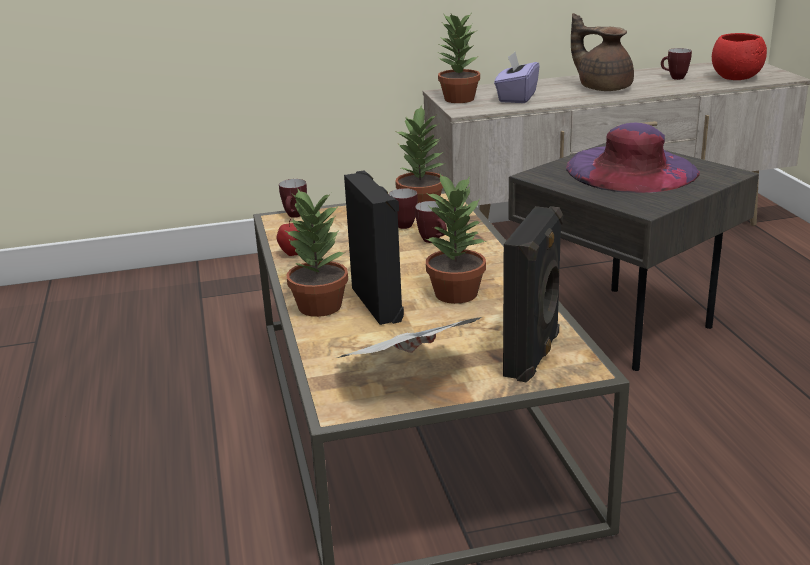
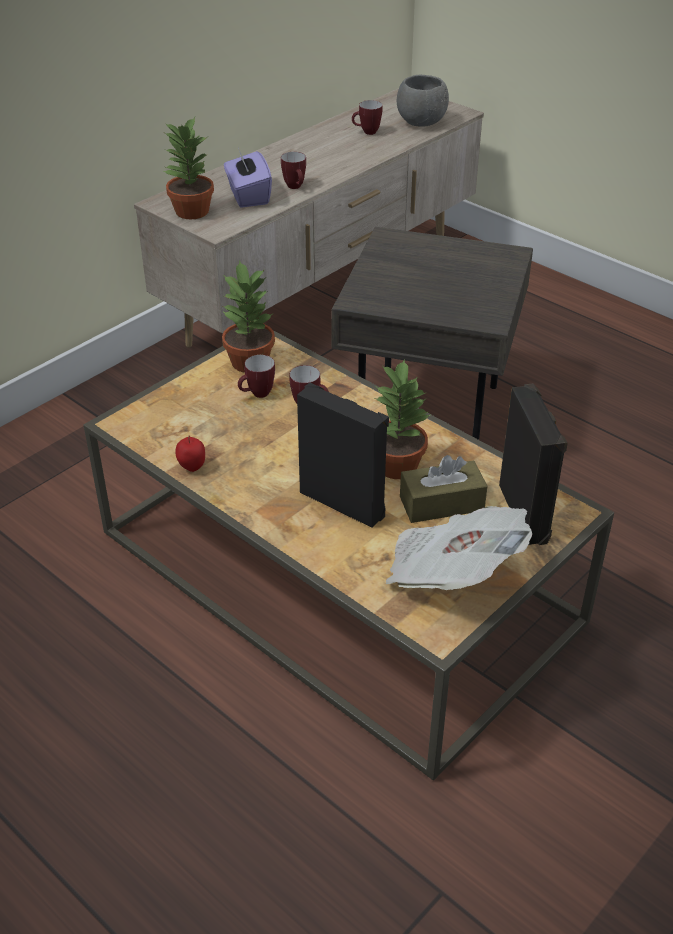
camera: 35 degrees left, 15 degrees up
mug [279,179,307,218] -> mug moved to [281,152,306,189]
potted plant [286,188,348,317] -> none
purple hat [566,123,700,193] -> none
brown teapot [571,13,634,91] -> none
red bowl [712,33,767,80] -> grey bowl [397,75,449,127]
none -> brown tissue box [400,455,487,523]

